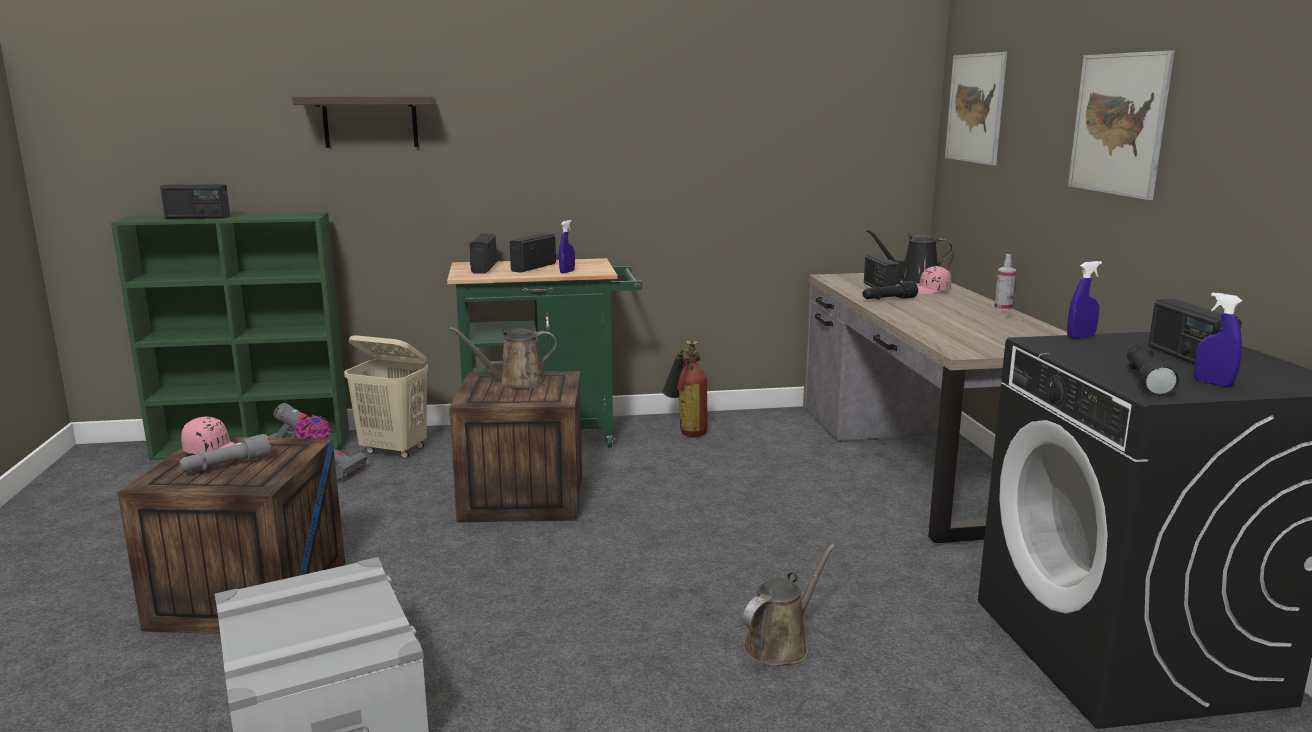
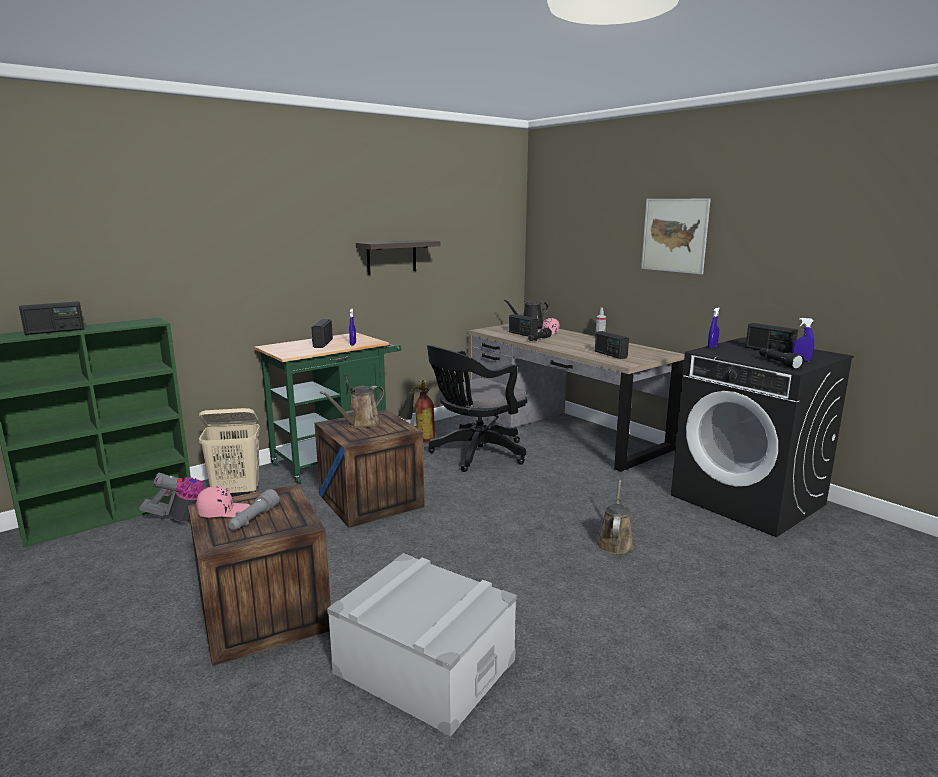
camera: 30 degrees left, 0 degrees up
shelf [292,96,435,148] -> shelf moved to [356,240,441,275]
radio [470,234,497,273] -> radio moved to [595,331,629,359]
picture [945,52,1007,165] -> none
none -> black office chair [427,345,528,472]

